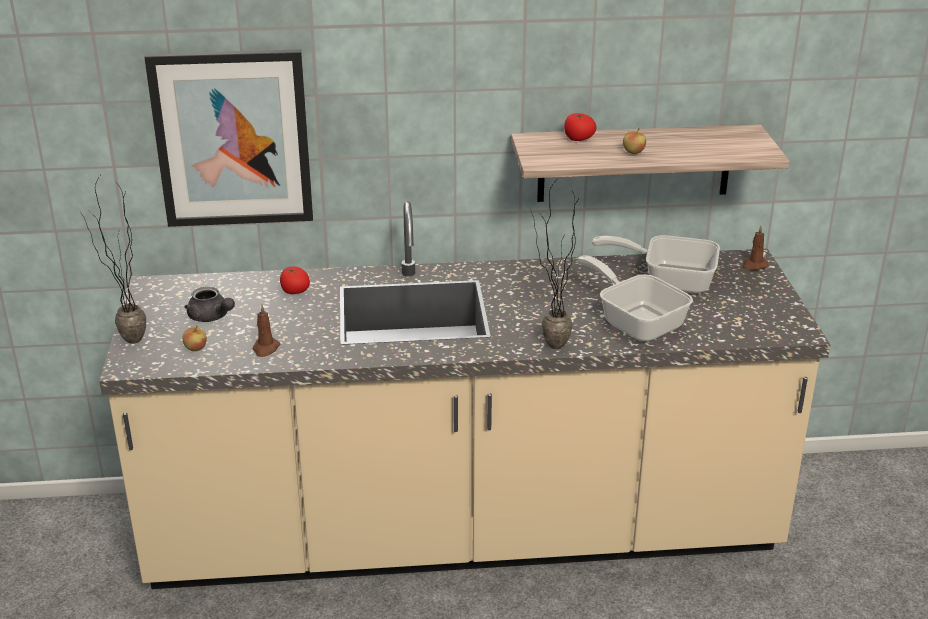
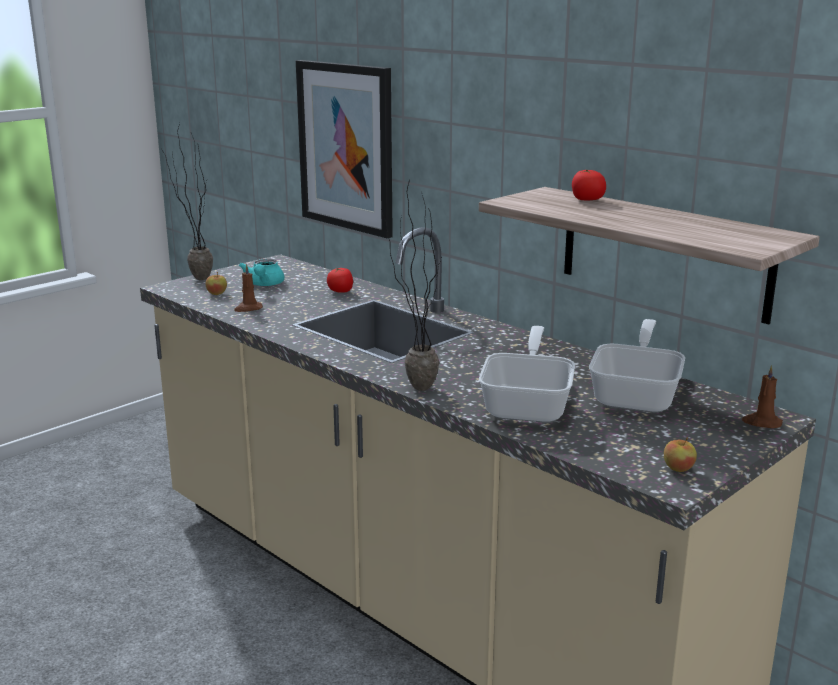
camera: 50 degrees right, 10 degrees down
grey teapot [185,287,235,322] -> turquoise teapot [239,259,285,286]
frying pan [592,235,720,293] -> frying pan turned 45 degrees clockwise [589,319,685,413]
apple [623,128,646,154] -> apple moved to [664,437,697,472]

